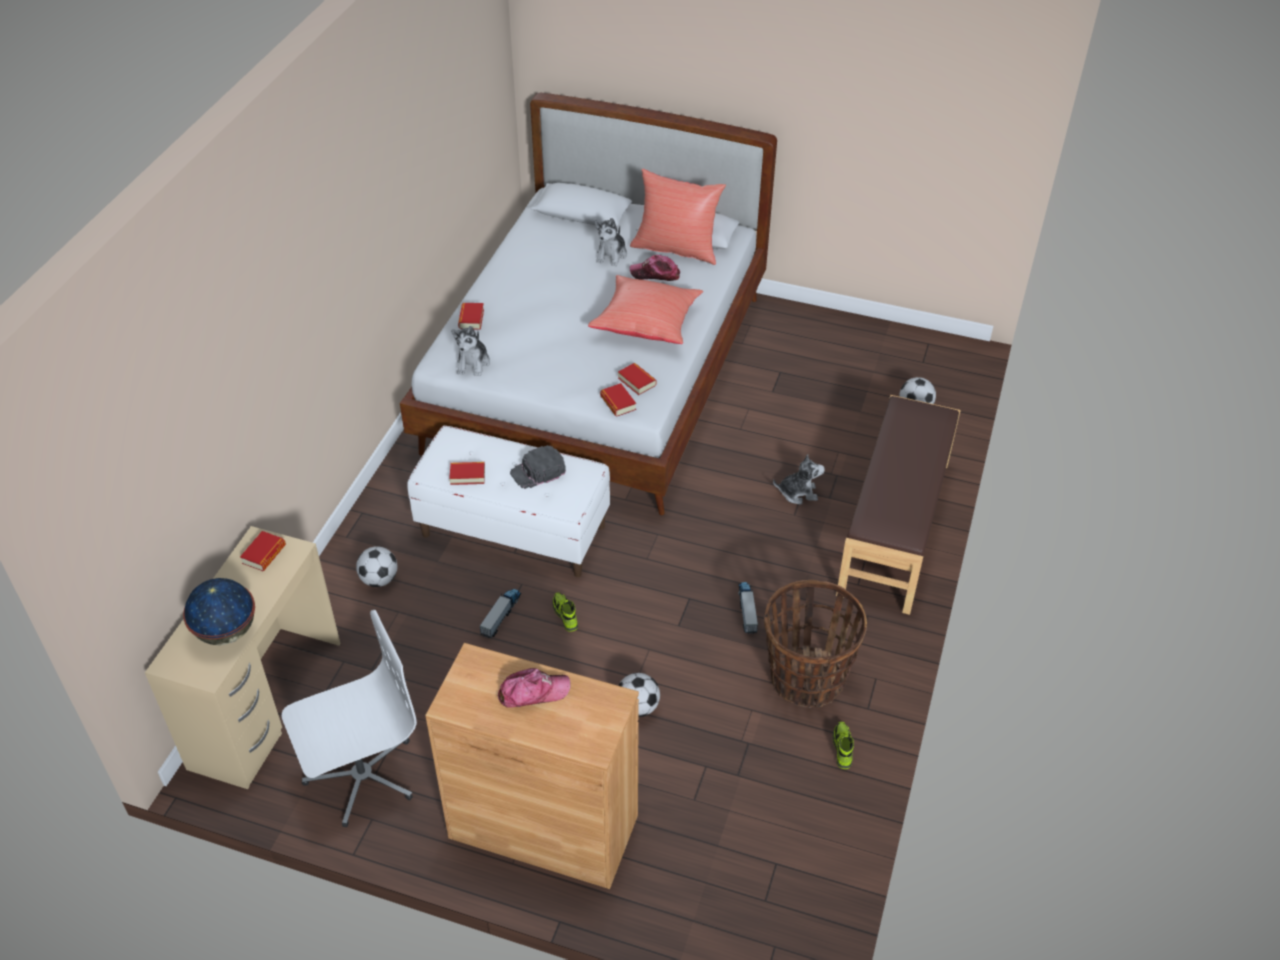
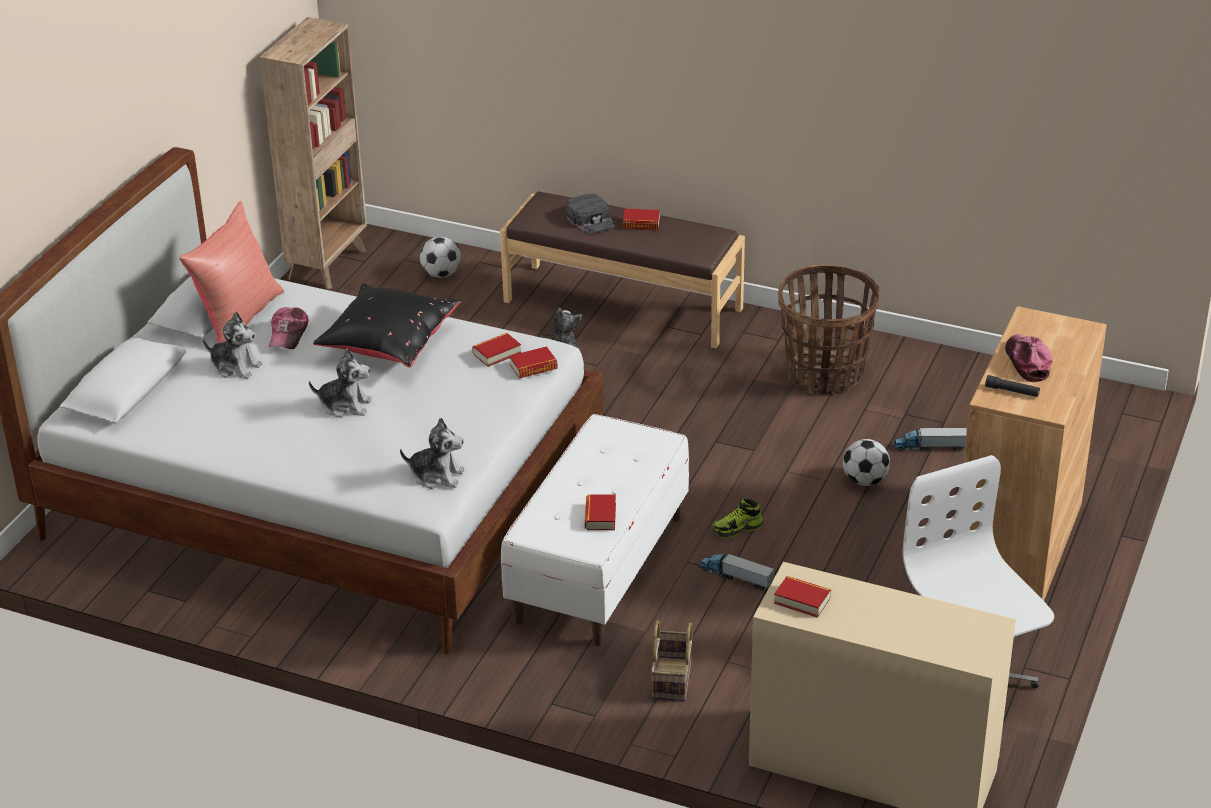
camera: 85 degrees left, 10 degrees down
globe [183,578,255,646] -> none
football [356,546,397,587] -> basket [651,620,693,701]
book [458,303,484,330] -> book moved to [623,209,660,230]
black cap [510,445,566,489] -> black cap moved to [565,193,615,235]
red pillow [588,275,703,344] -> black pillow [313,283,461,367]
toy truck [738,582,758,634] -> toy truck moved to [894,427,967,451]
shoe [833,721,854,769] -> none
none -> brown bookcase [260,17,367,289]
none -> plush toy [309,348,372,418]
none -> black flashlight [985,375,1040,397]

